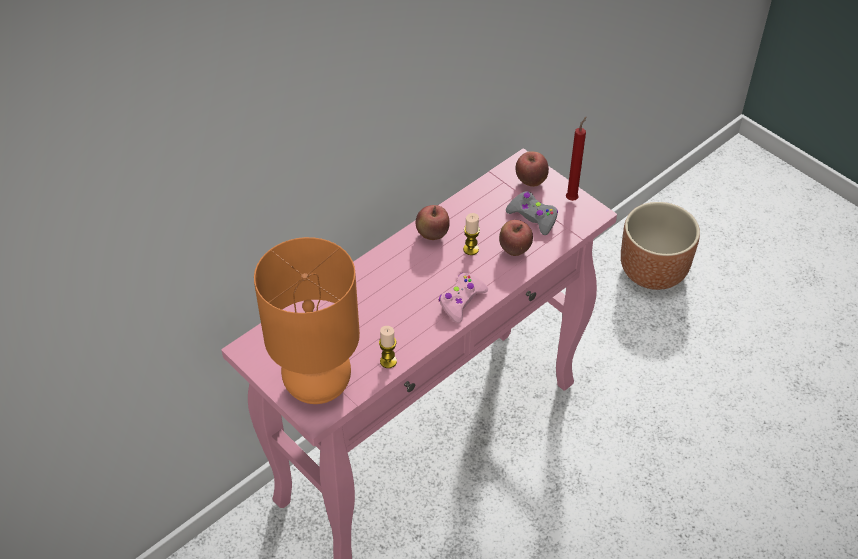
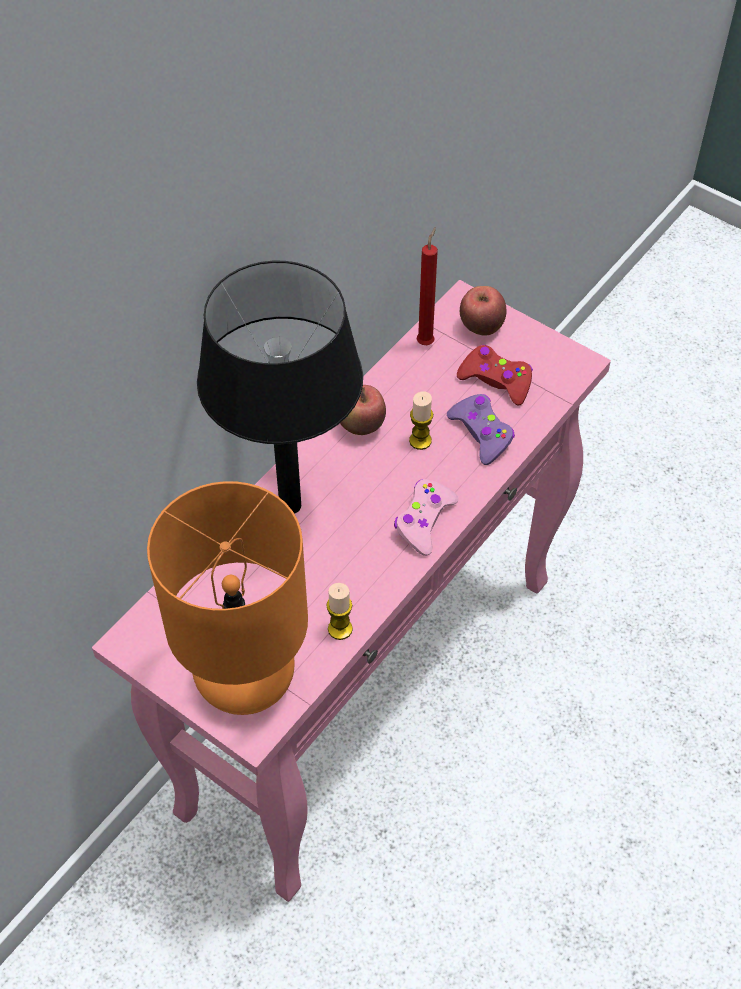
camera: 10 degrees left, 5 degrees up
apple [499,220,533,256] -> purple game controller [447,394,515,465]
grey game controller [506,191,558,235] -> red game controller [457,345,533,406]
red candle [566,117,586,201] -> red candle moved to [417,228,438,345]
brown planter [621,202,700,290] -> none
none -> black table lamp [197,261,363,514]

